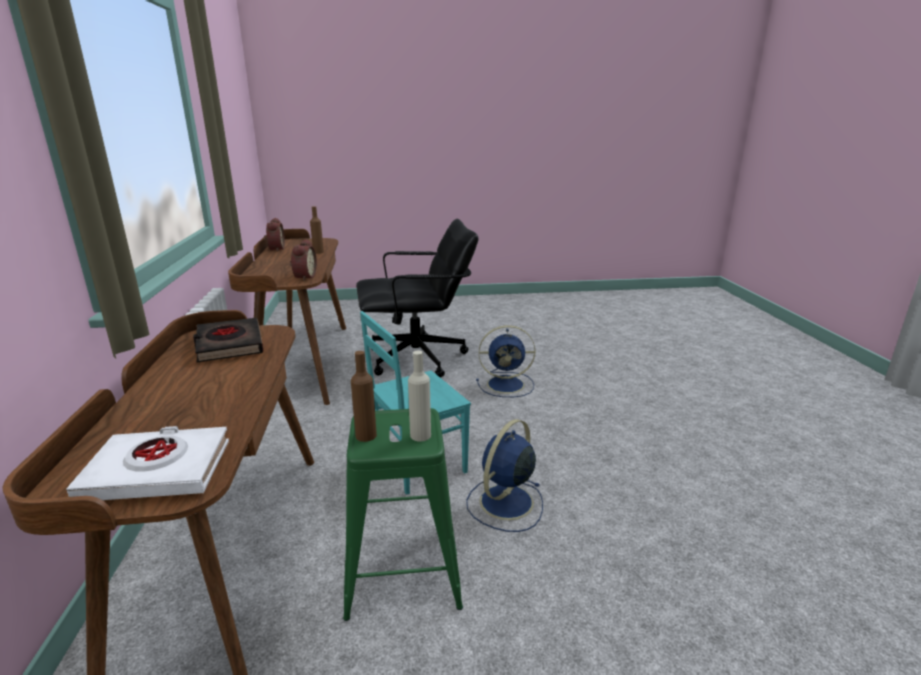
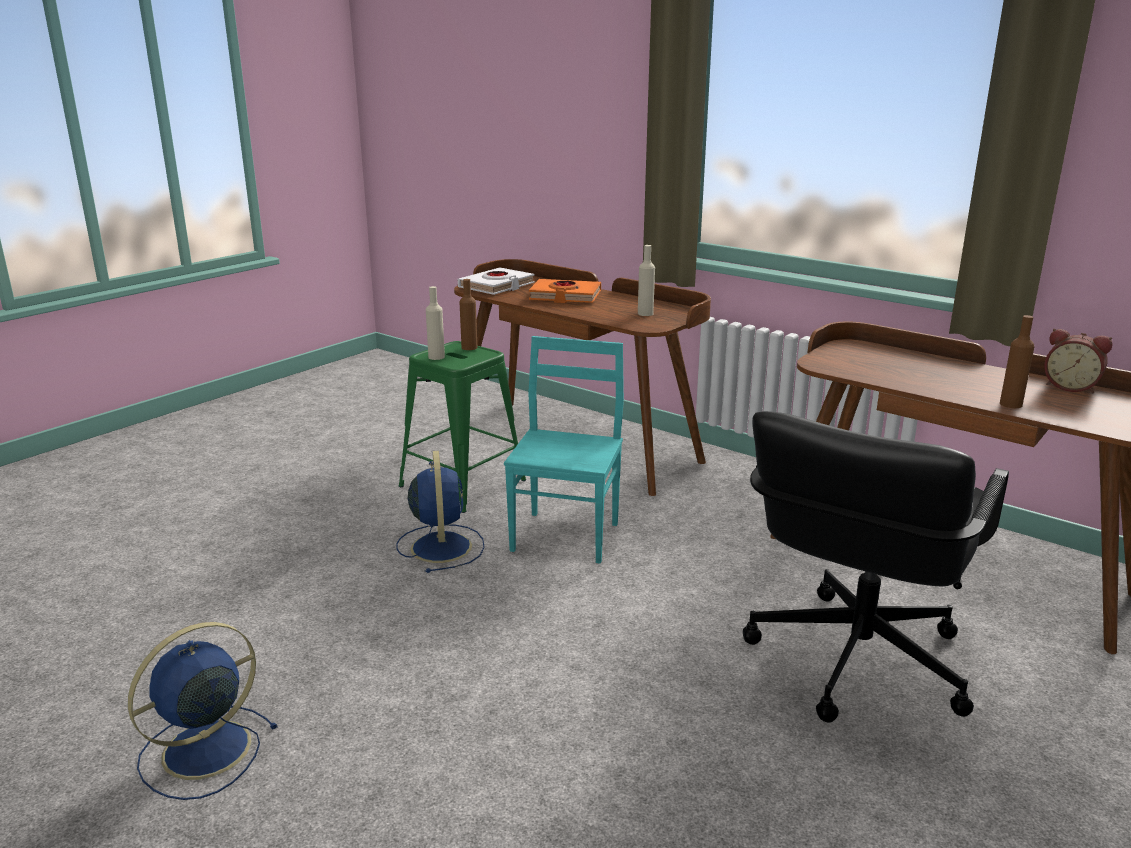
camera: 135 degrees right, 0 degrees up
black book [193,318,264,362] -> beige bottle [638,245,655,316]
alarm clock [290,239,317,281] -> none
blue fan [476,325,535,397] -> blue fan moved to [128,622,278,800]
none -> orange book [529,279,601,303]

